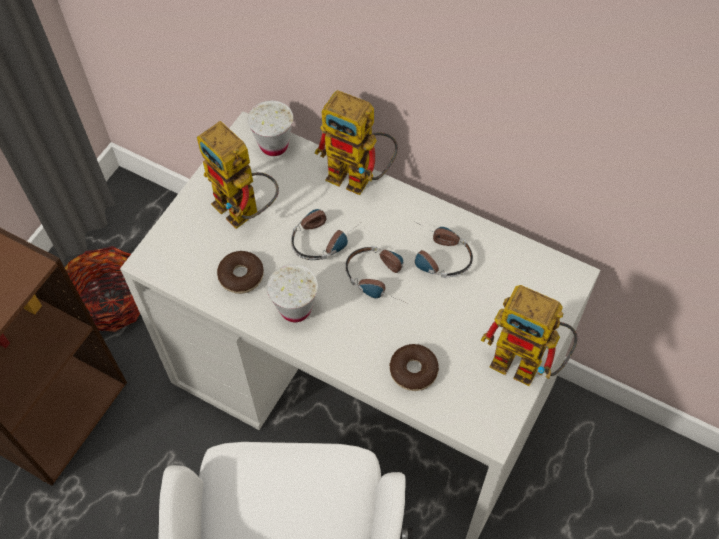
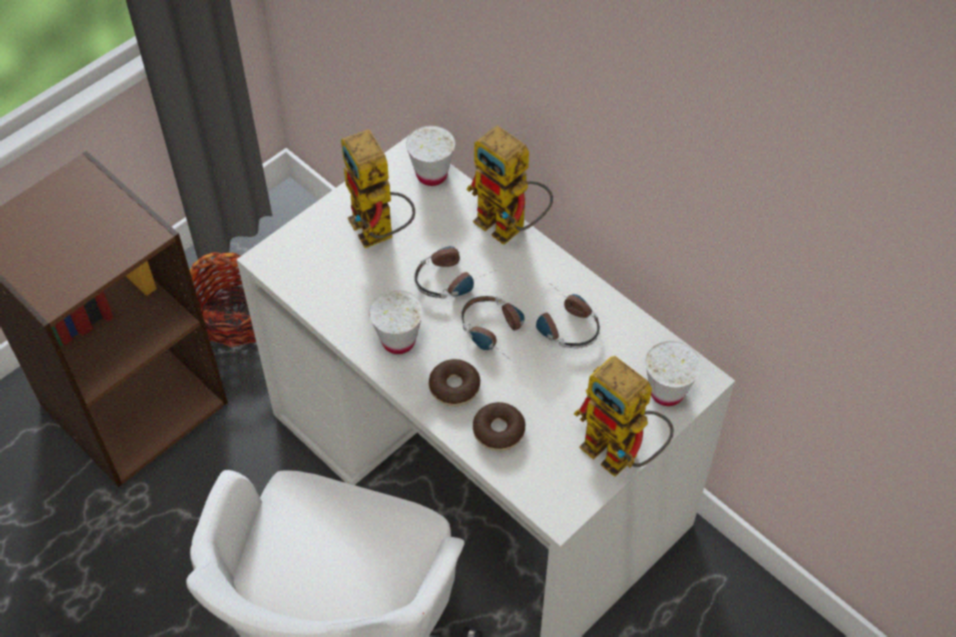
camera: 15 degrees right, 5 degrees down
donut [217,251,264,294] -> donut moved to [429,359,480,406]
none -> white cup [645,341,701,406]

